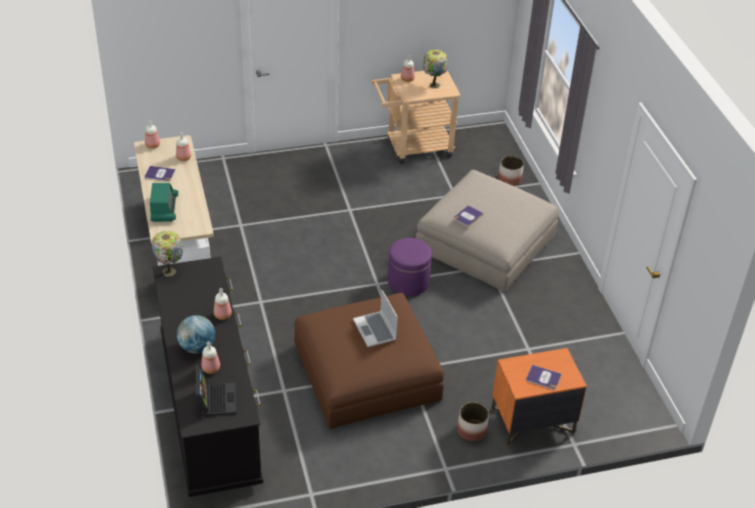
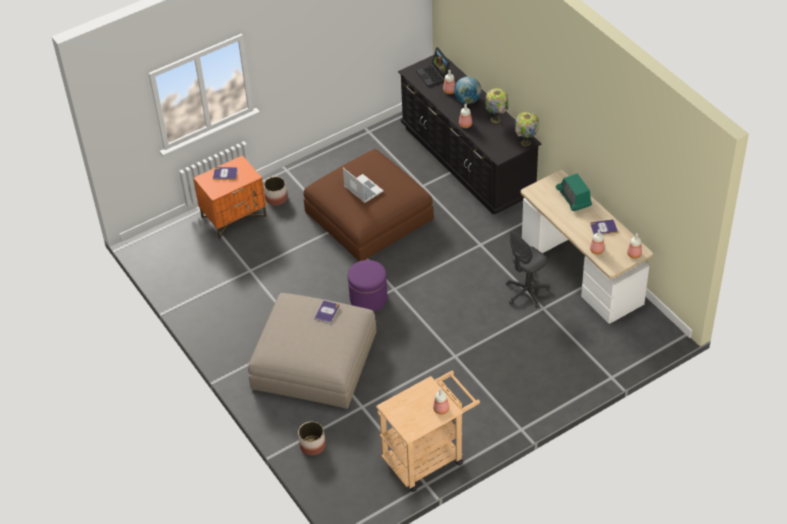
camera: 165 degrees right, 5 degrees up
table lamp [423,50,448,88] -> table lamp moved to [485,88,508,123]
none -> grey office chair [506,231,550,308]

